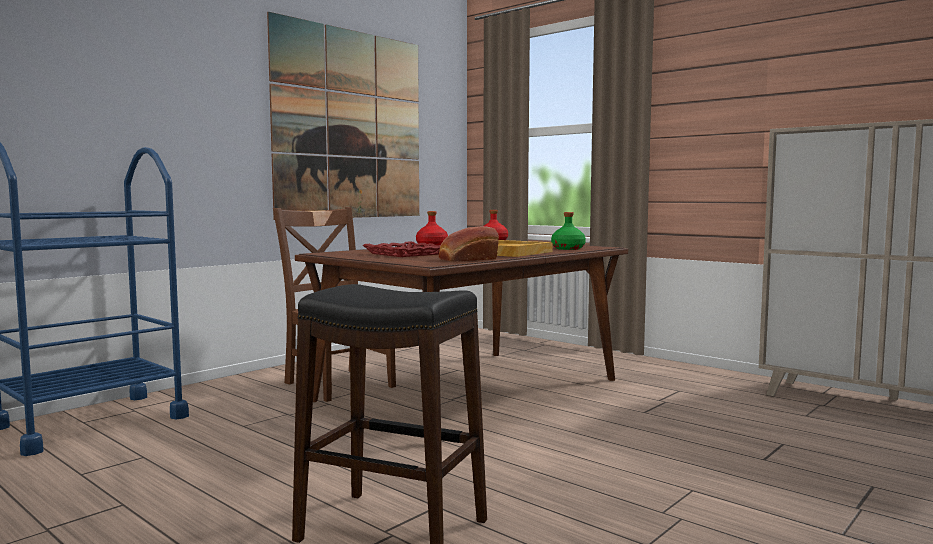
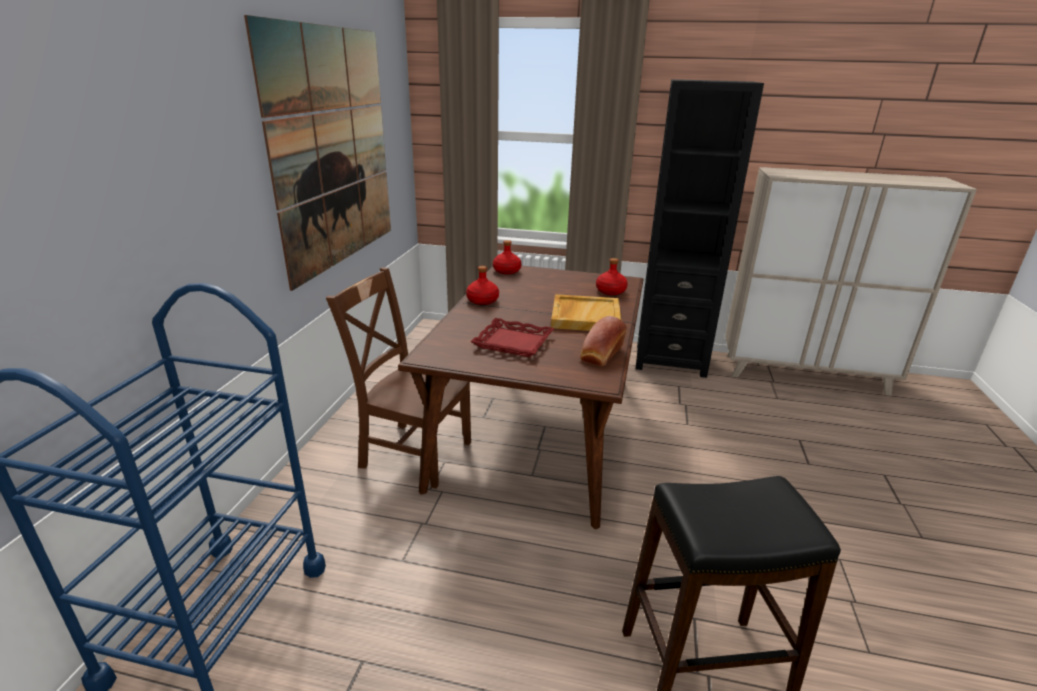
camera: 30 degrees left, 20 degrees up
green bottle [551,212,586,250] -> red bottle [596,258,628,295]
none -> black bookcase [636,79,764,378]

